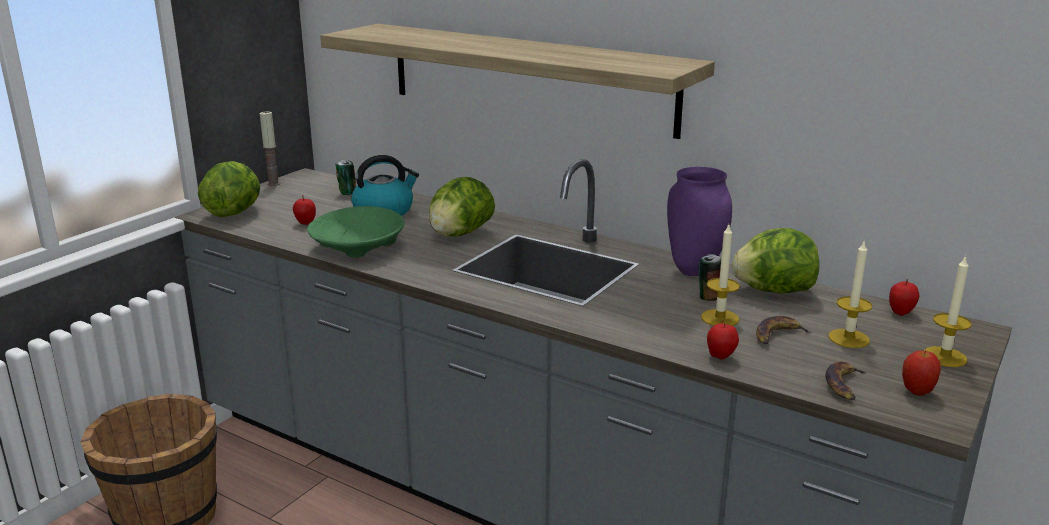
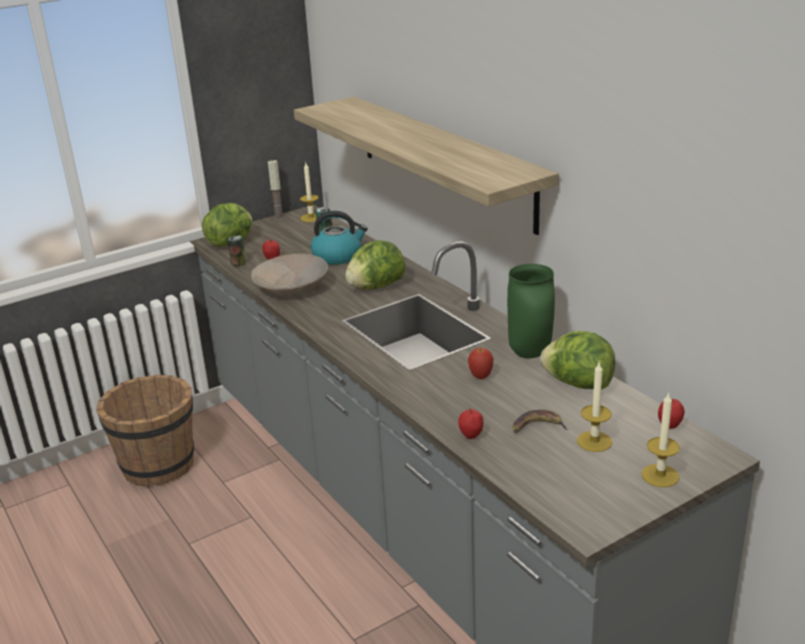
camera: 25 degrees right, 5 degrees up
green bowl [307,206,404,258] -> beige bowl [251,253,328,298]
purple vase [667,167,732,276] -> green vase [507,264,555,358]
can [698,254,721,301] -> can moved to [228,235,246,266]
candle [701,225,740,326] -> candle moved to [300,163,319,222]
banana [825,361,868,400] -> none
apple [902,350,941,396] -> apple moved to [468,348,494,379]

